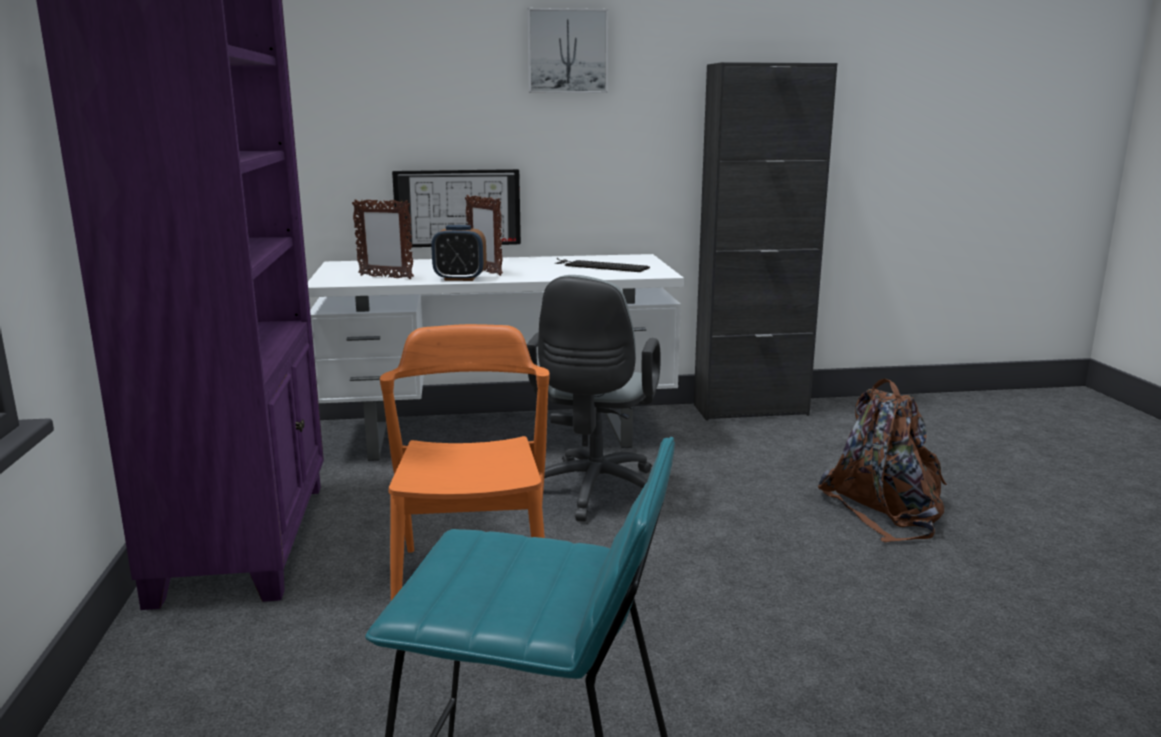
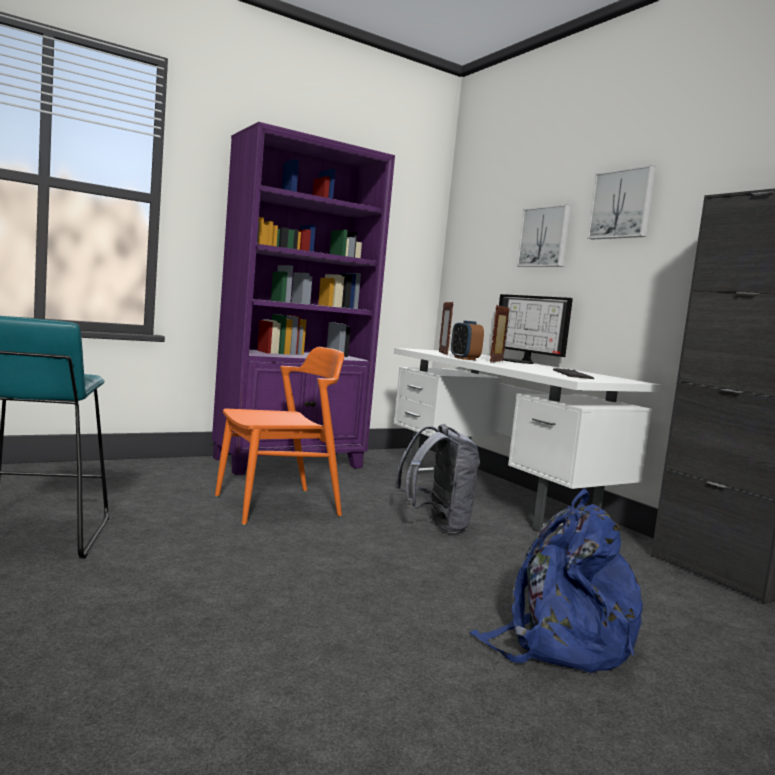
camera: 65 degrees right, 10 degrees down
grey office chair [527,275,661,522] -> grey backpack [395,424,480,533]
brown backpack [818,378,947,542] -> blue backpack [470,488,643,673]
none -> picture [517,204,571,267]

